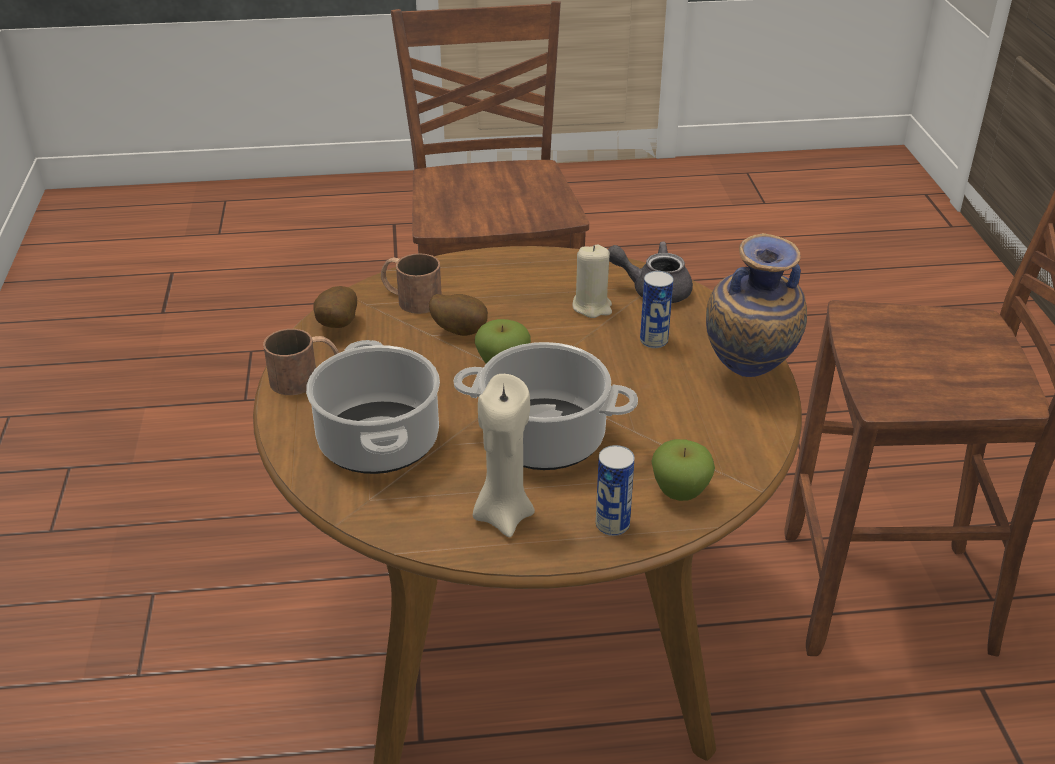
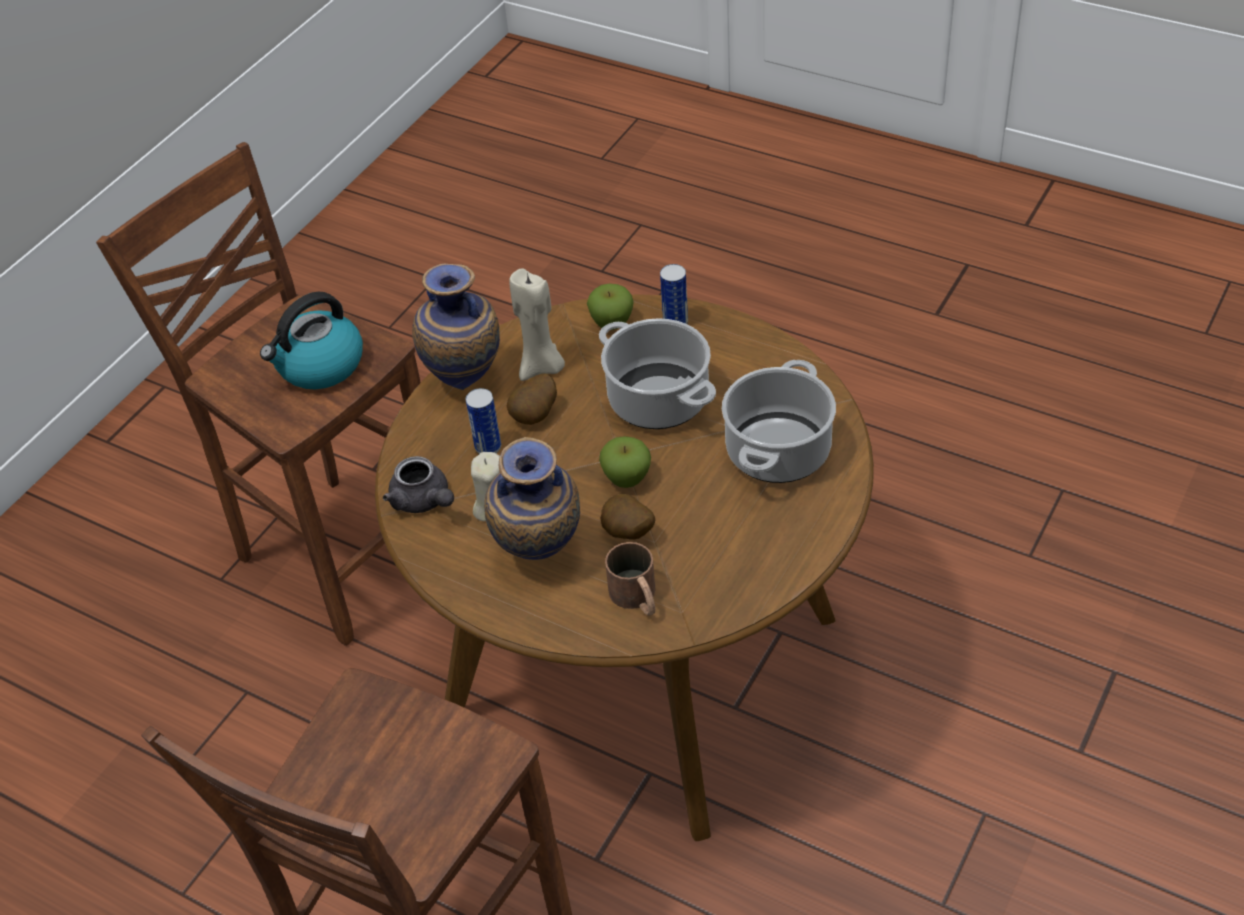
camera: 140 degrees left, 10 degrees up
brown mug [263,329,339,395] -> none
potato [314,286,357,328] -> potato moved to [507,373,557,425]
beige candle [473,374,535,538] -> beige candle moved to [509,268,565,381]
none -> kettle [260,291,363,389]
none -> vase [484,437,580,560]

